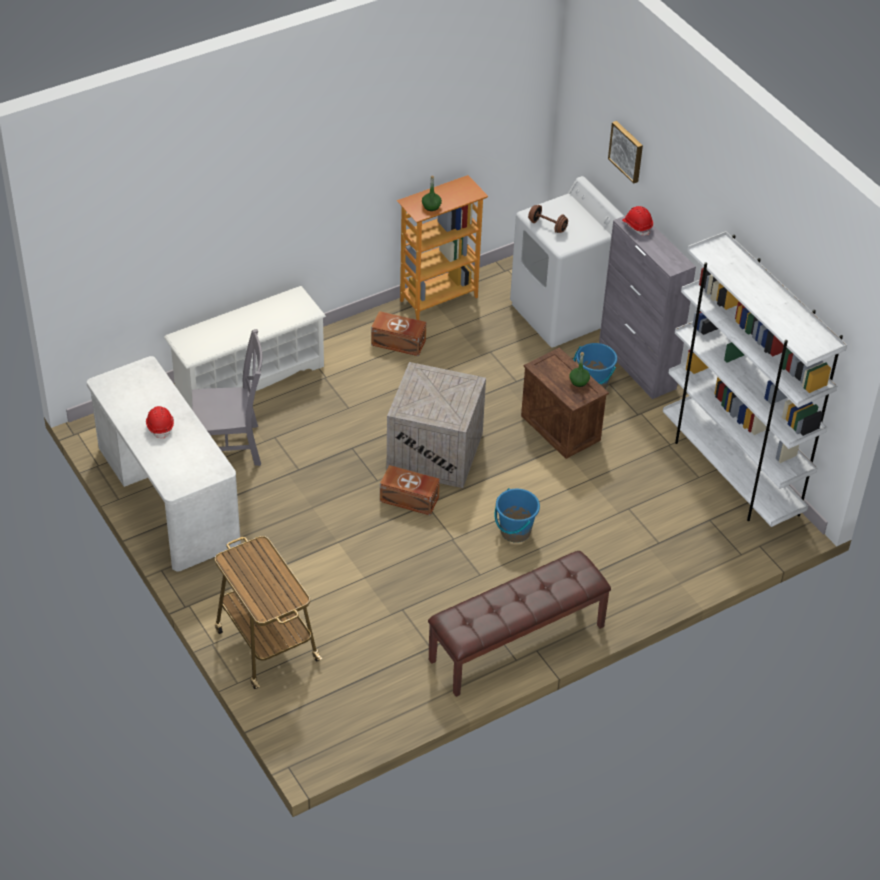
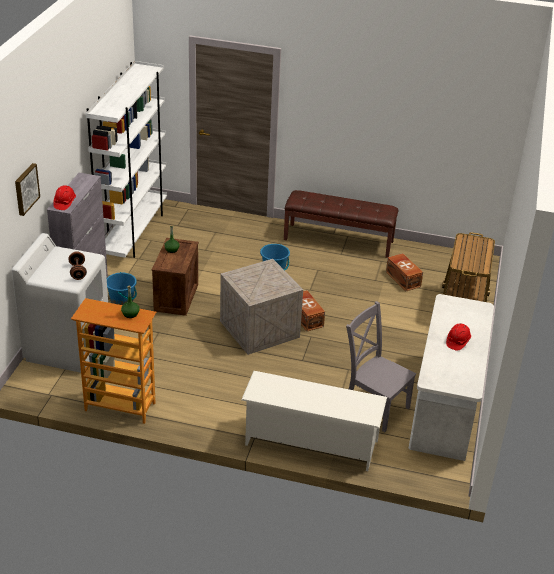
camera: 135 degrees left, 10 degrees down
brown storage box [371,311,426,356] -> brown storage box moved to [386,253,423,291]

